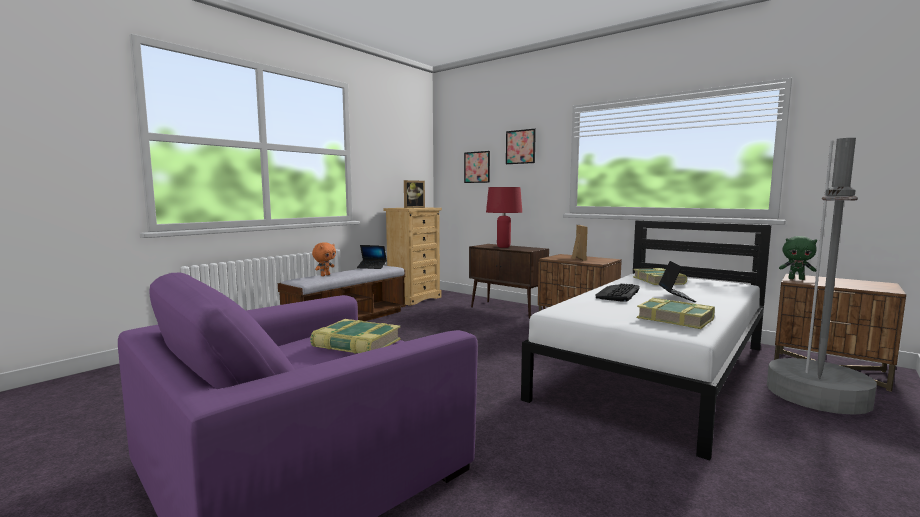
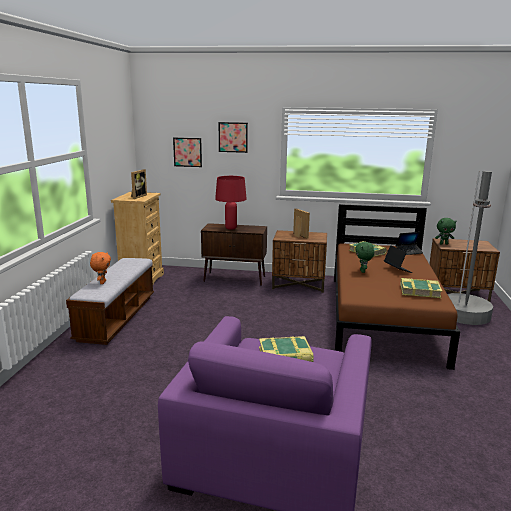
camera: 30 degrees left, 10 degrees up
laptop [357,245,387,269] -> laptop moved to [396,232,423,255]
white bed [521,220,772,460] -> brown bed [334,204,460,370]
keyboard [595,284,640,302] -> green plush toy [355,242,374,273]

